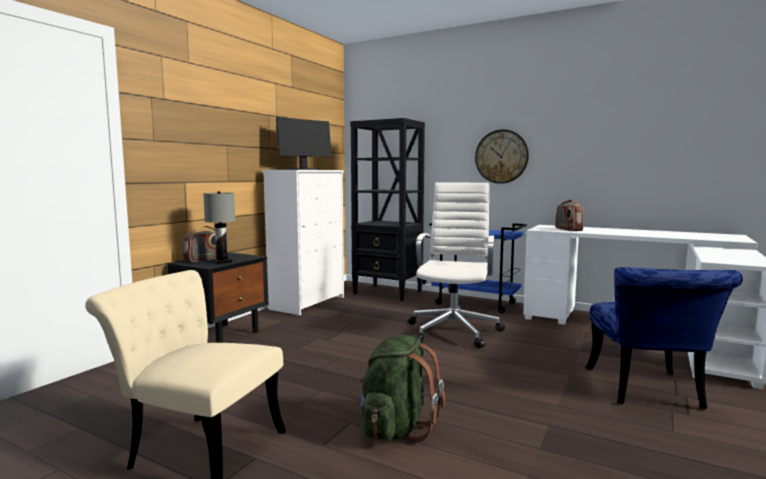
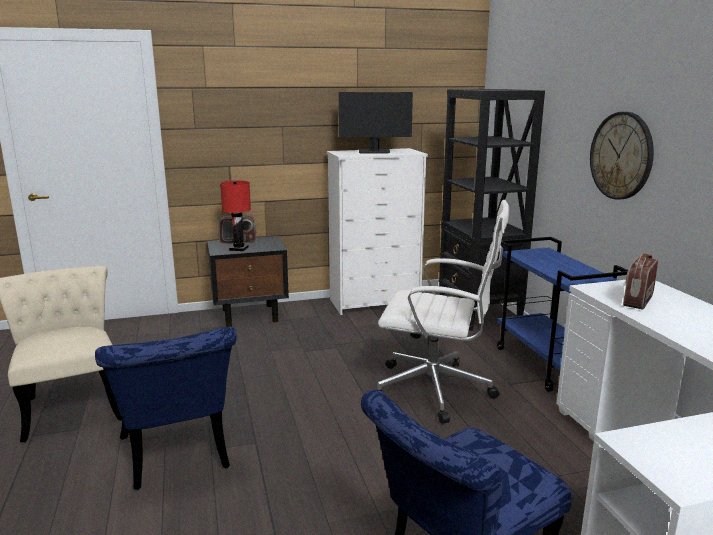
camera: 45 degrees right, 10 degrees up
grey table lamp [203,192,236,264] -> red table lamp [220,181,251,251]
green backpack [359,335,445,442] -> blue chair [95,327,237,490]
white office chair [408,182,505,348] -> white office chair turned 45 degrees clockwise [377,200,509,424]

